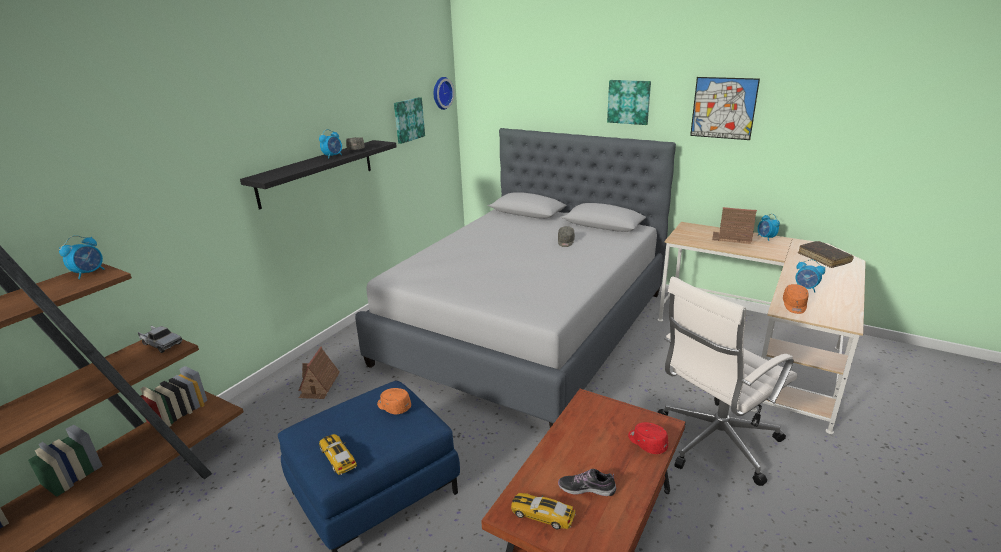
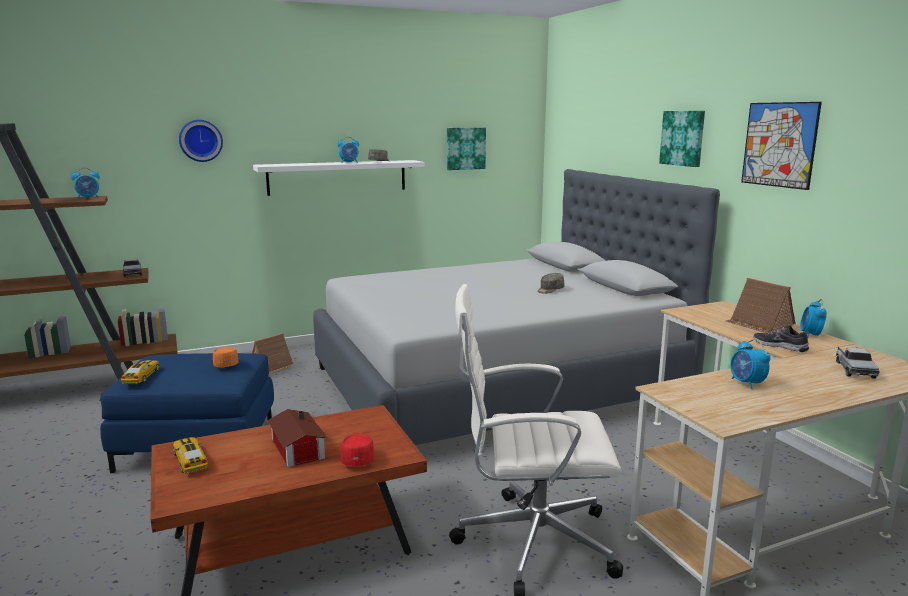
camera: 35 degrees right, 10 degrees down
black shelf [240,140,397,210] -> white shelf [253,160,425,196]
wall clock [434,77,454,110] -> wall clock moved to [179,120,223,162]
shoe [558,469,616,496] -> shoe moved to [753,325,809,352]
orange cap [783,284,808,314] -> none
brown book [798,241,854,268] -> toy truck [836,346,880,379]
none -> toy house [267,409,327,467]

